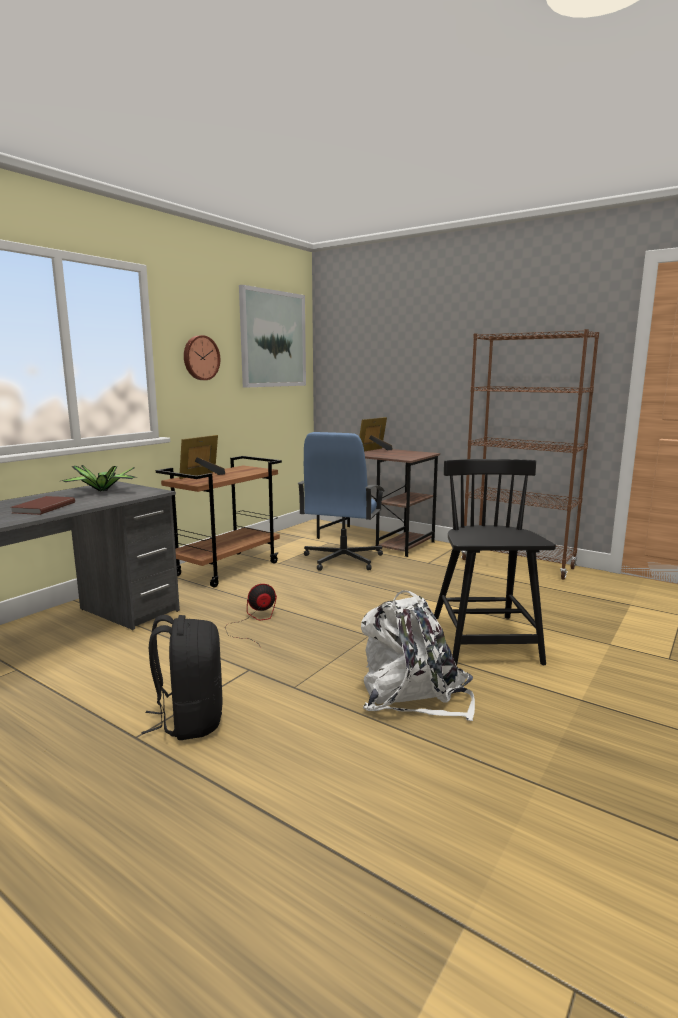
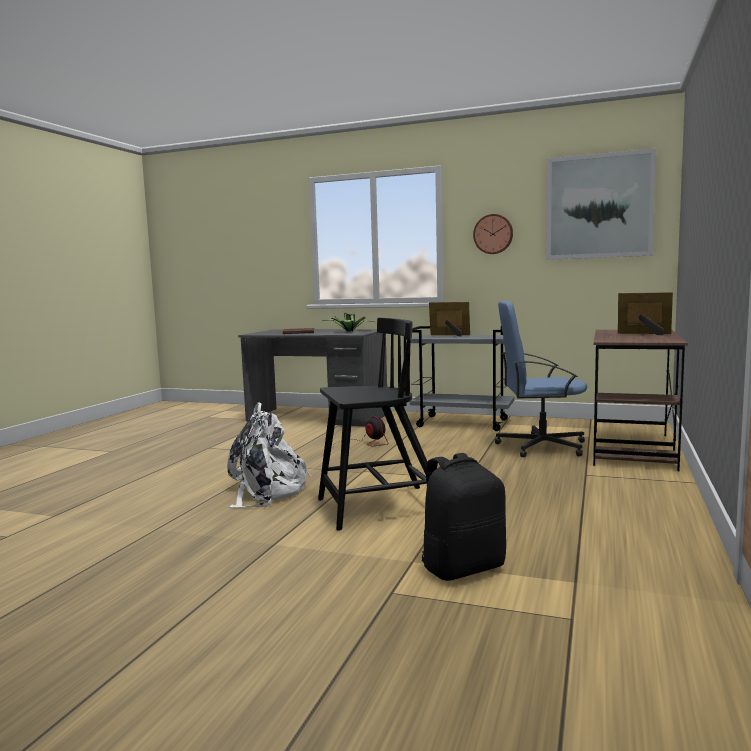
camera: 75 degrees right, 5 degrees down
black backpack [142,615,223,740] -> black backpack moved to [422,453,506,581]
brown cart [156,456,282,588] -> grey cart [410,326,515,431]
brown bookcase [461,329,599,580] -> none

